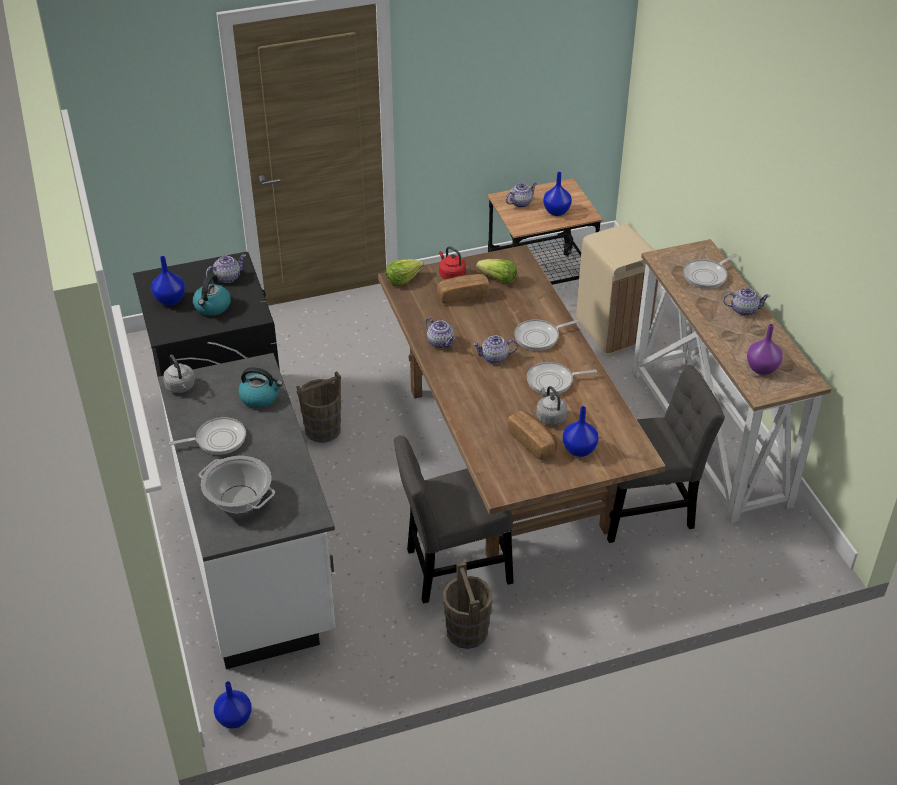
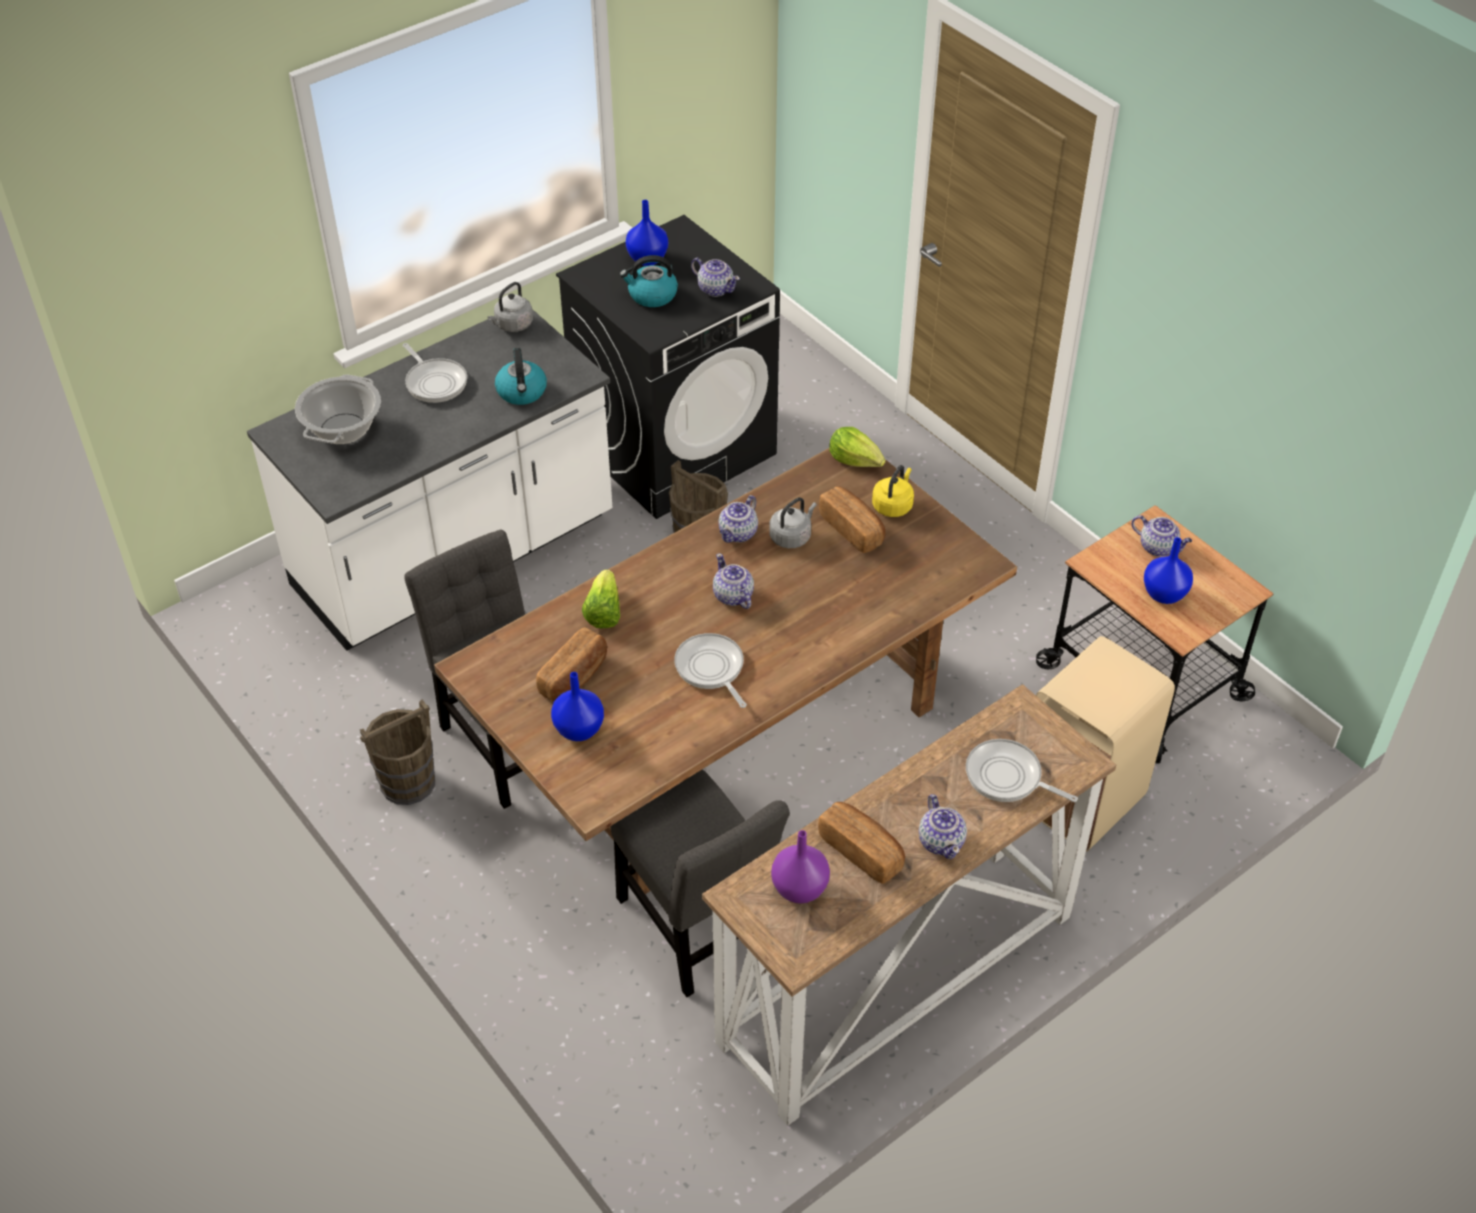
camera: 70 degrees right, 5 degrees up
blue vase [214,681,252,729] -> none
red kettle [439,246,466,279] -> yellow kettle [872,465,914,517]
lettuce [476,259,517,284] -> lettuce moved to [582,570,620,628]
frying pan [514,319,578,351] -> none
grey kettle [536,386,567,425] -> grey kettle moved to [769,497,817,548]
none -> bread [818,802,905,884]

